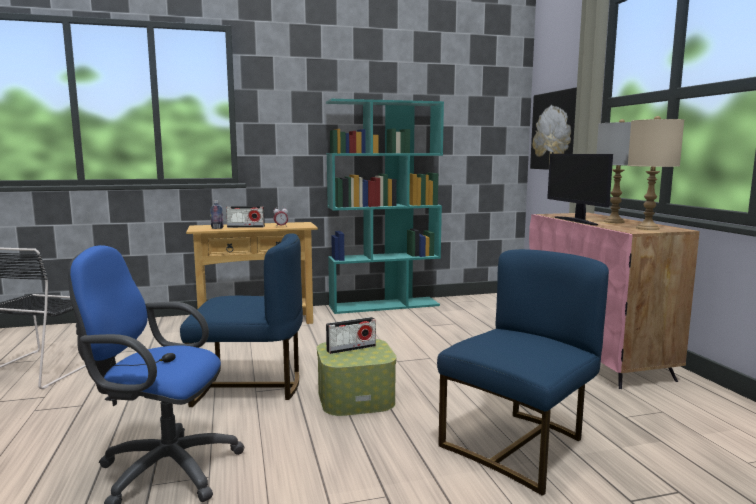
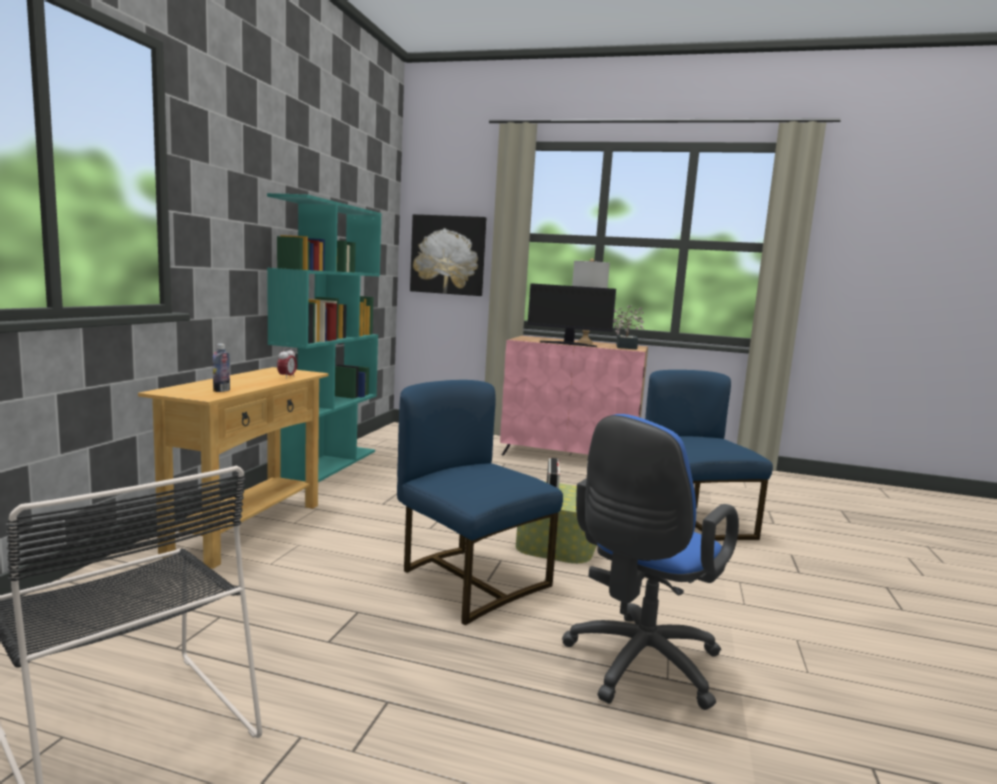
camera: 60 degrees left, 0 degrees up
blue chair [180,233,303,407] -> blue chair turned 75 degrees counterclockwise [397,380,563,625]
radio [226,206,265,228] -> none
beige table lamp [628,116,684,230] -> potted plant [613,305,644,350]

